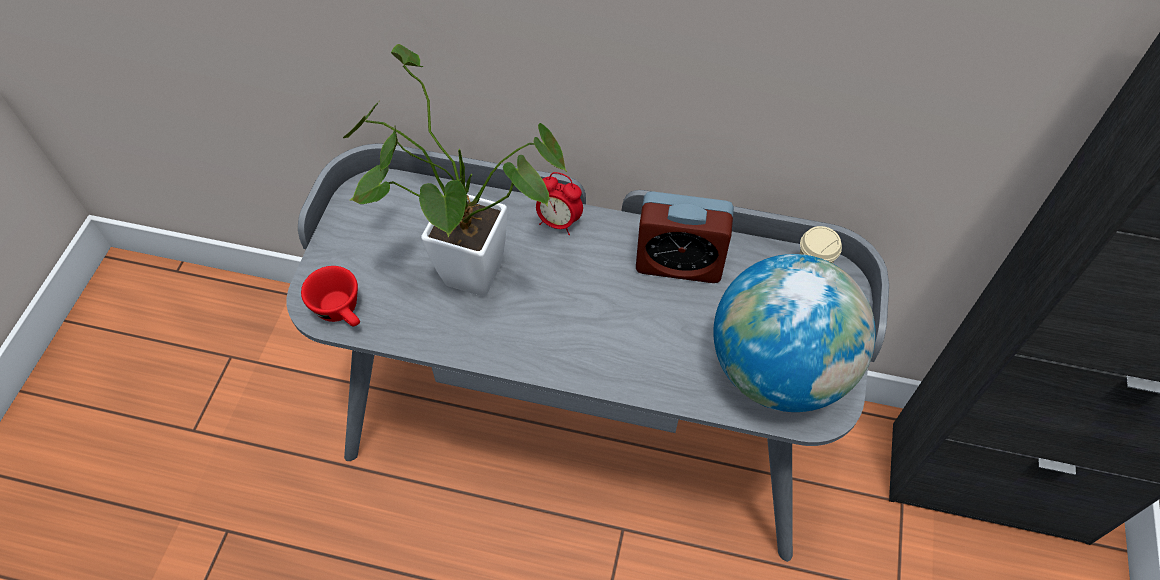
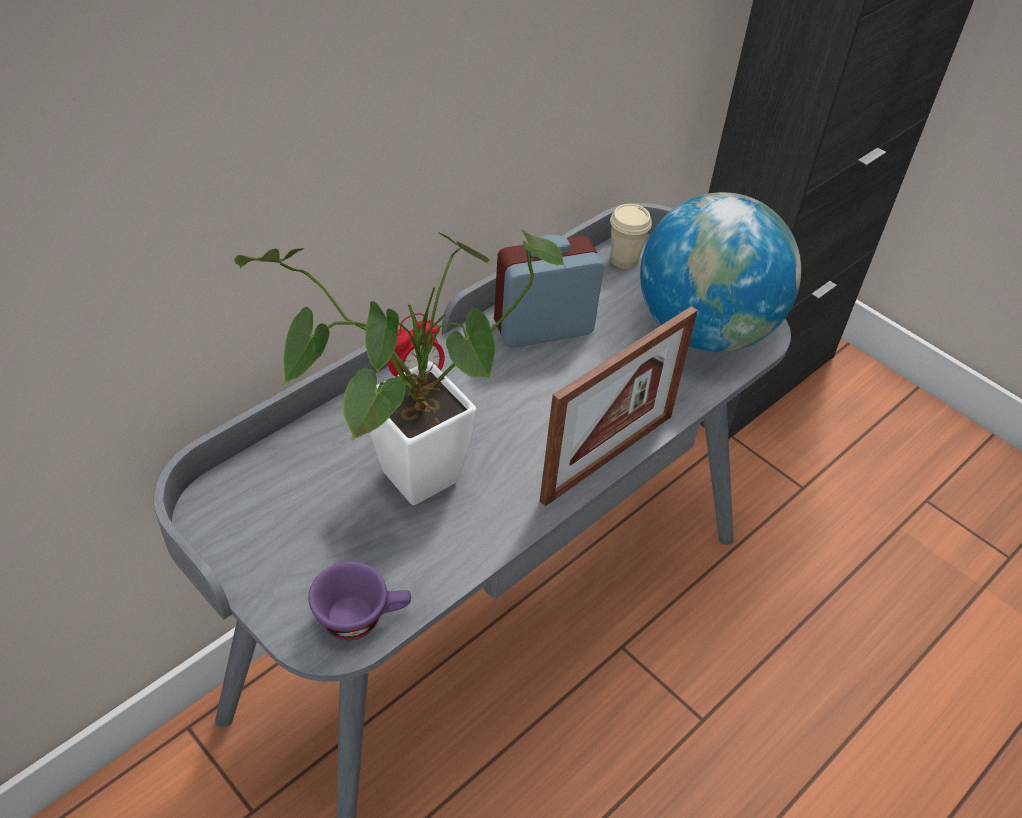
camera: 60 degrees left, 10 degrees down
red cup [301,266,360,327] -> purple cup [308,562,411,641]
alarm clock [636,191,734,283] -> alarm clock turned 150 degrees counterclockwise [494,235,604,348]
none -> picture frame [540,306,698,506]

